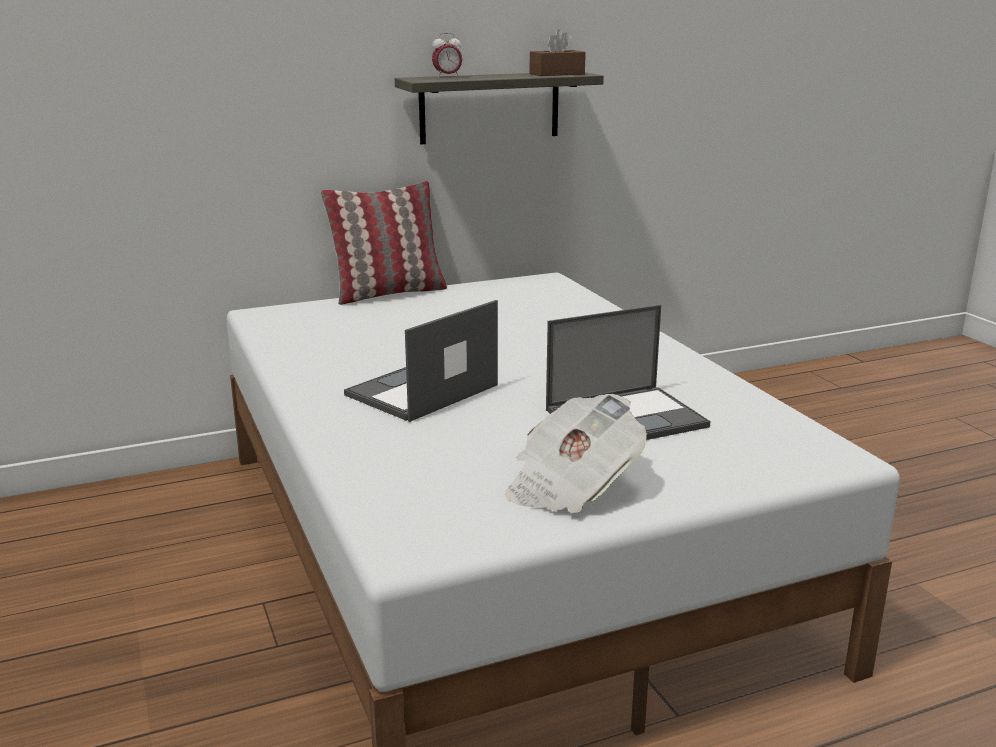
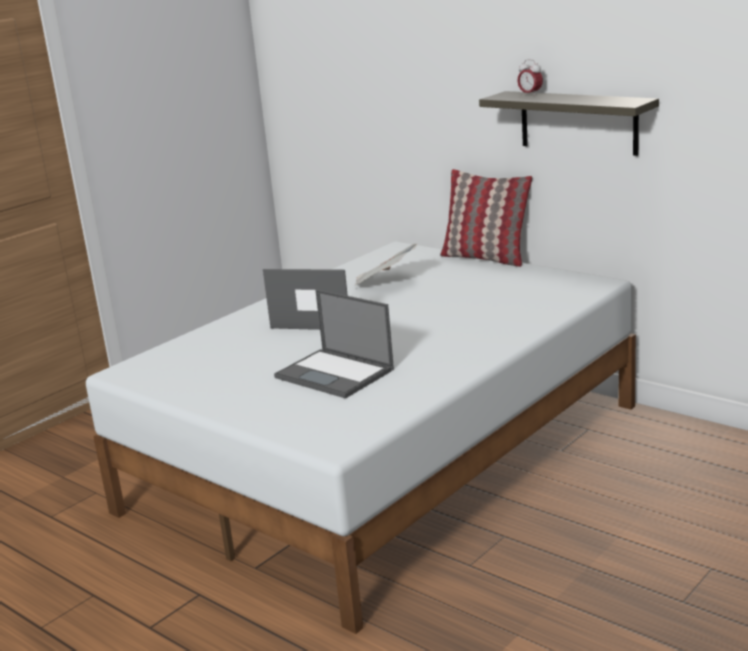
camera: 65 degrees right, 0 degrees up
newspaper [505,394,647,513] -> newspaper moved to [355,244,417,285]
brown tissue box [530,29,586,76] -> none

